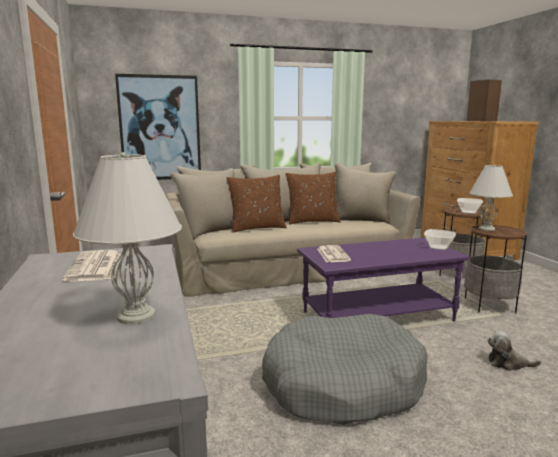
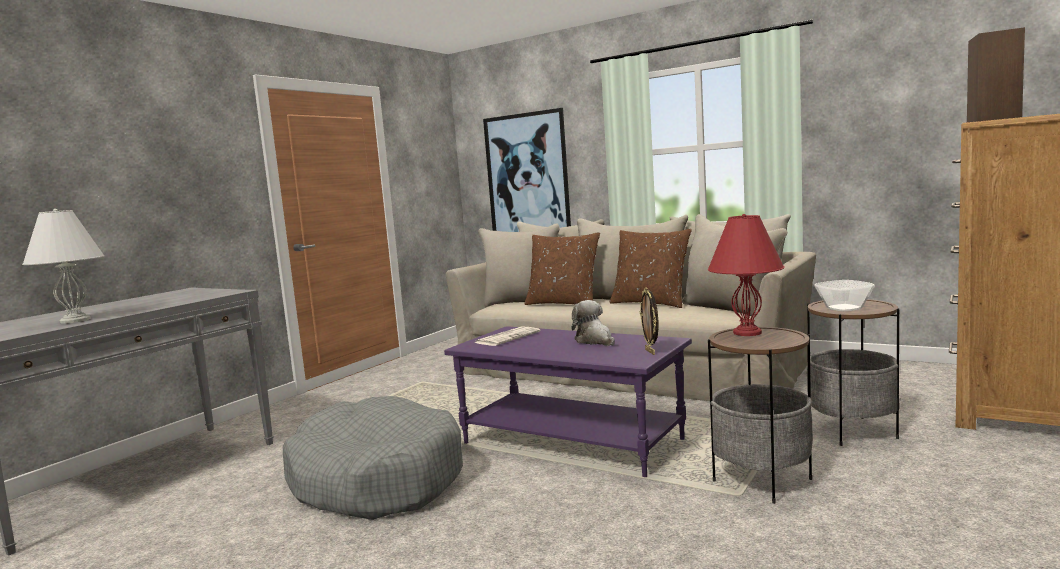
camera: 50 degrees right, 5 degrees down
newspaper [62,250,121,282] -> none
bowl [424,229,456,250] -> picture frame [640,287,658,355]
white table lamp [469,165,513,231] -> red table lamp [708,214,785,336]
plush toy [488,331,541,371] -> plush toy moved to [571,300,615,346]

